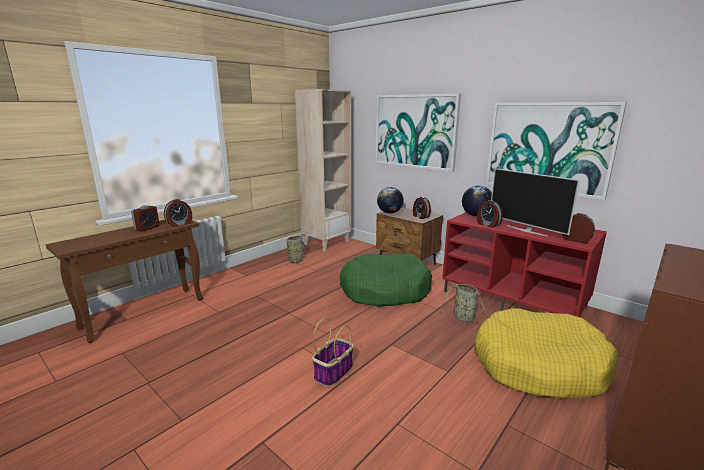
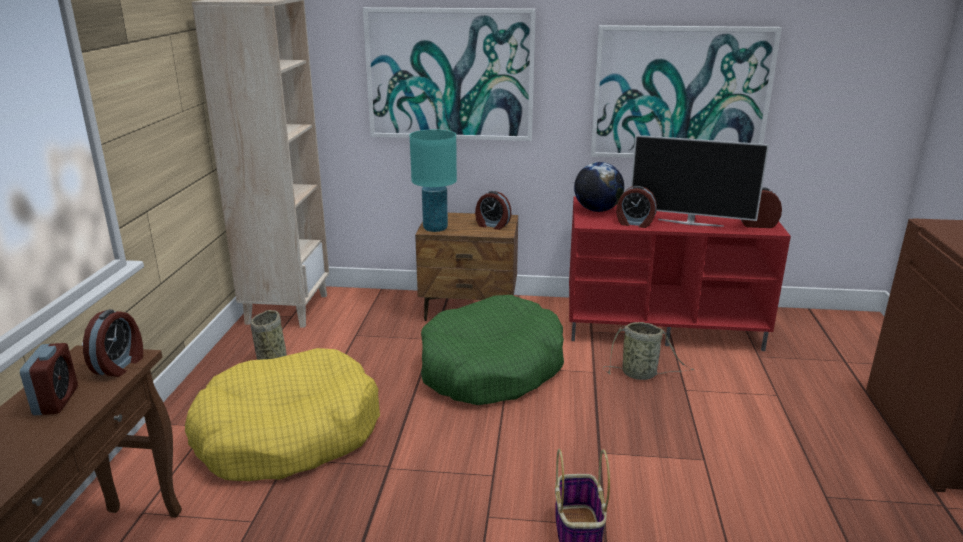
camera: 35 degrees left, 5 degrees up
globe [377,187,404,214] -> turquoise table lamp [410,129,457,232]
yellow dog bed [474,309,618,398] -> yellow dog bed moved to [185,348,380,481]

